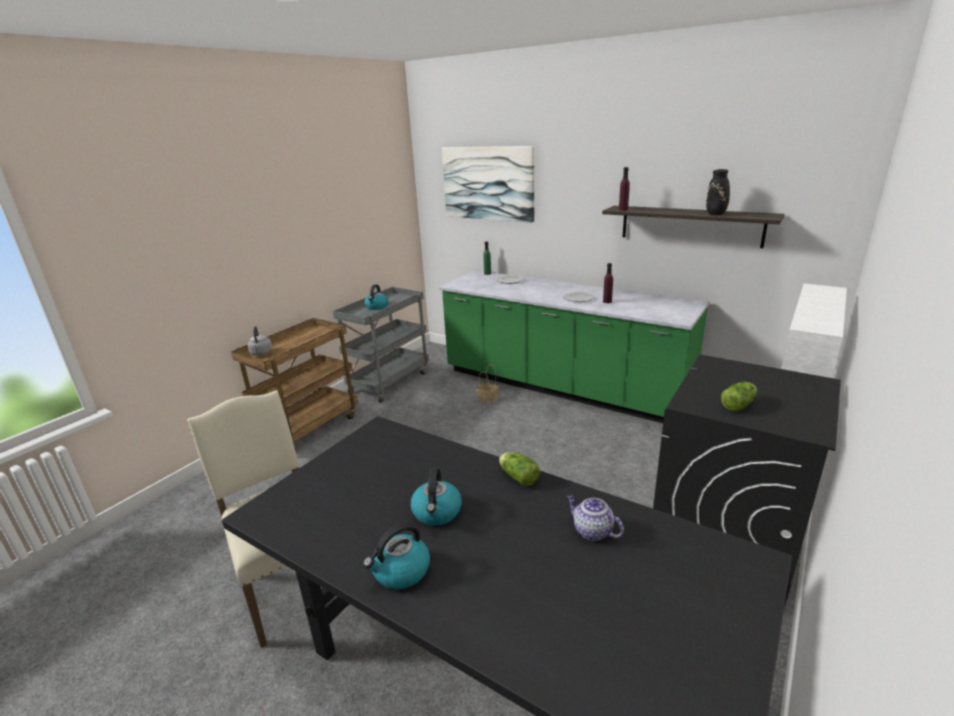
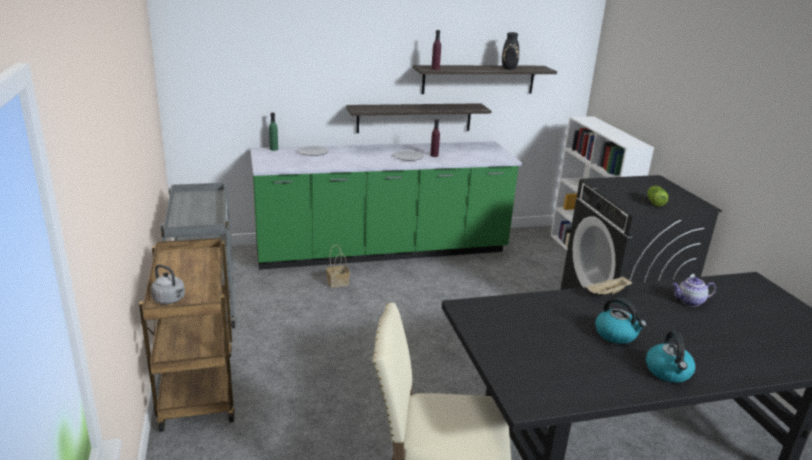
camera: 50 degrees left, 0 degrees up
kettle [364,284,389,310] -> none
picture [442,146,534,222] -> none
lettuce [499,452,540,486] -> beige tray [586,276,632,295]
none -> shelf [346,103,491,133]

